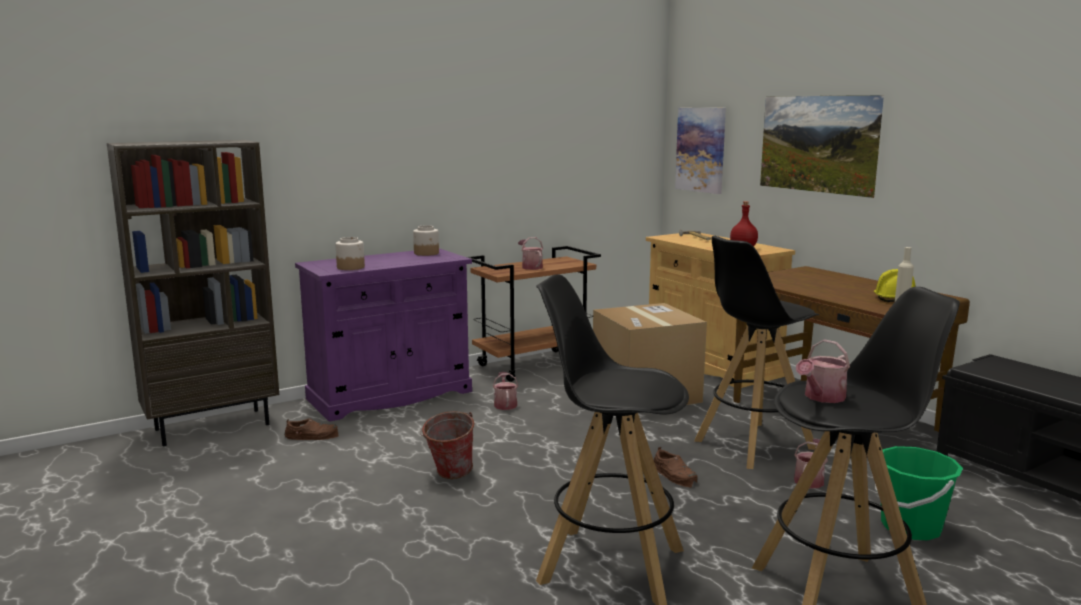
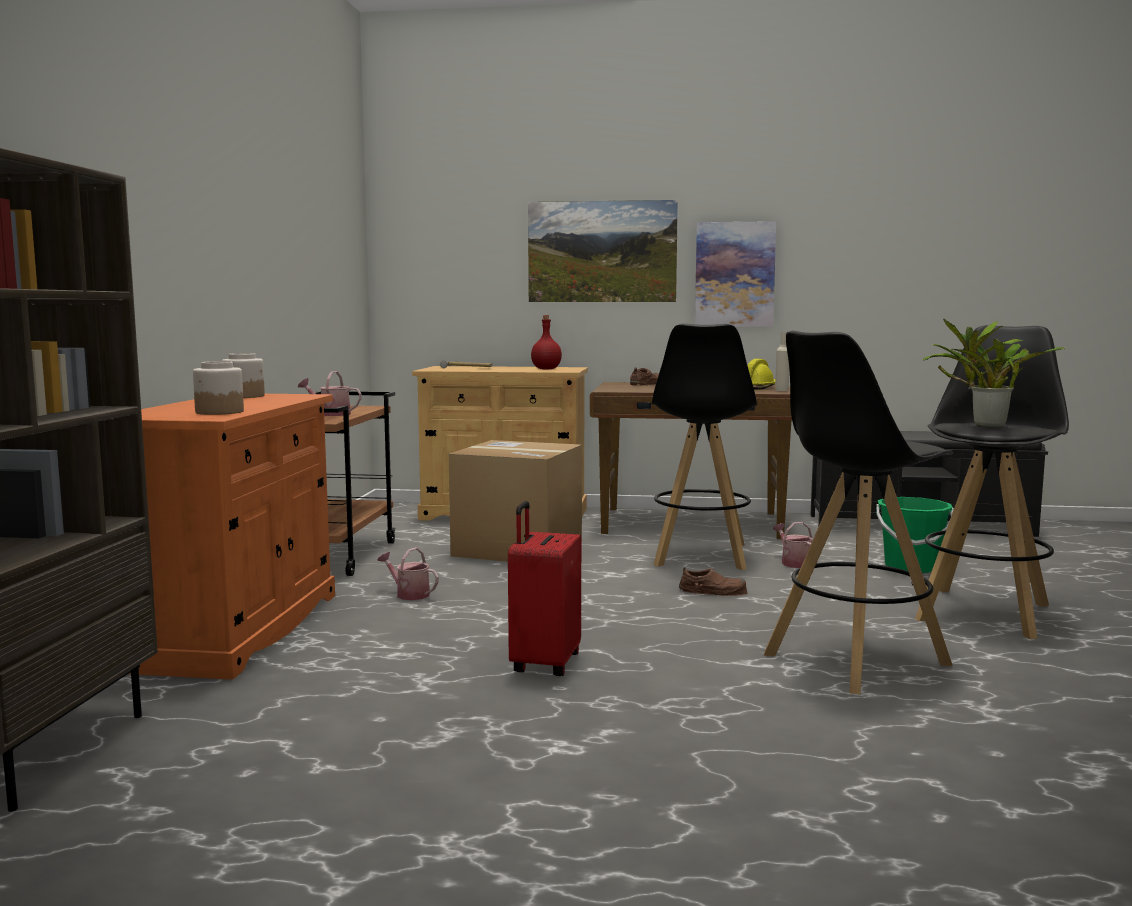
camera: 50 degrees left, 5 degrees down
brown shoe [284,418,339,440] -> brown shoe moved to [630,367,659,386]
purple cabinet [295,248,472,422] -> orange cabinet [129,394,335,679]
bucket [420,411,474,479] -> red suitcase [508,501,581,676]
picture [675,108,726,194] -> picture moved to [695,221,776,327]
watering can [796,339,850,403] -> potted plant [922,318,1065,428]

